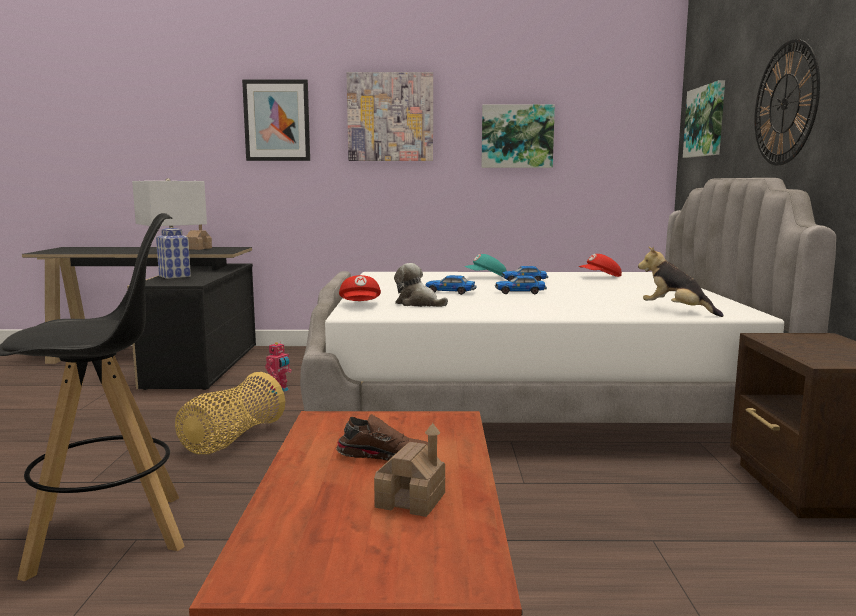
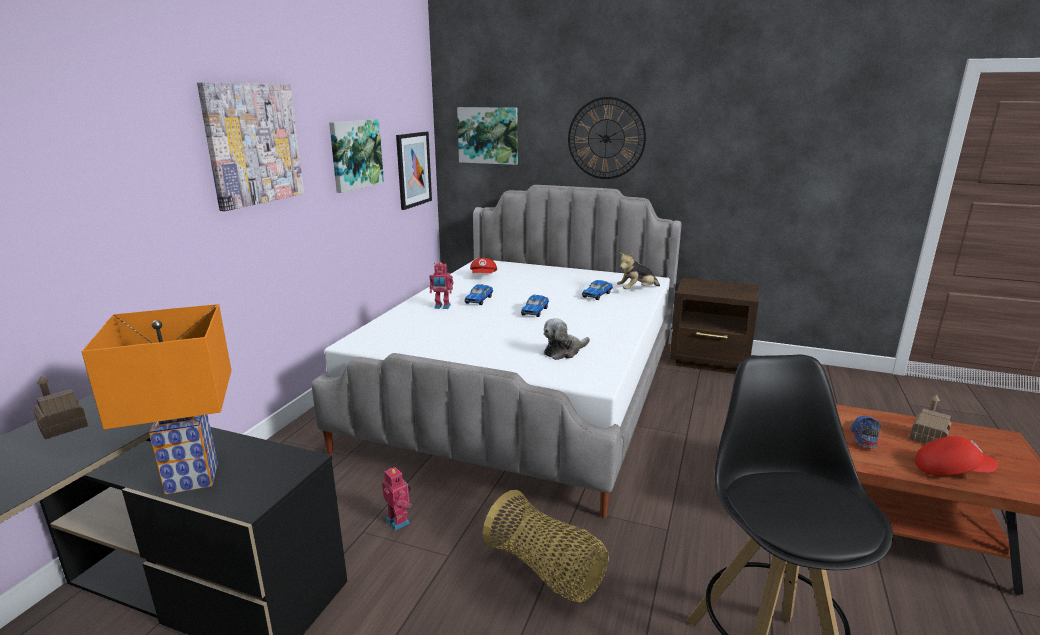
camera: 70 degrees left, 10 degrees up
white table lamp [132,178,207,279] -> orange table lamp [82,304,231,495]
picture [242,79,310,161] -> picture moved to [396,132,432,210]
brown shoe [336,414,428,461] -> blue shoe [850,416,881,449]
red cap [339,275,381,301] -> red cap moved to [915,436,998,476]
toy car [425,275,477,295] -> toy car moved to [582,280,613,300]
turquoise cap [464,254,507,276] -> toy robot [429,262,453,309]

